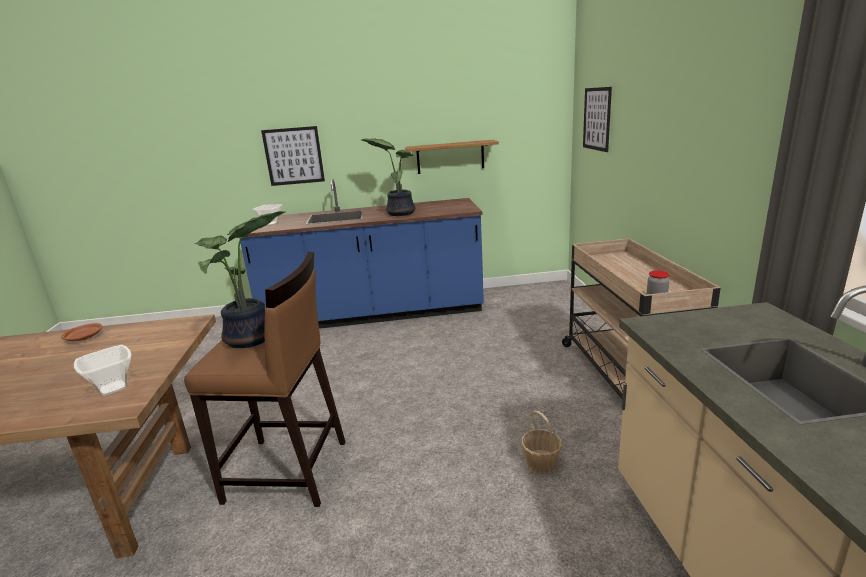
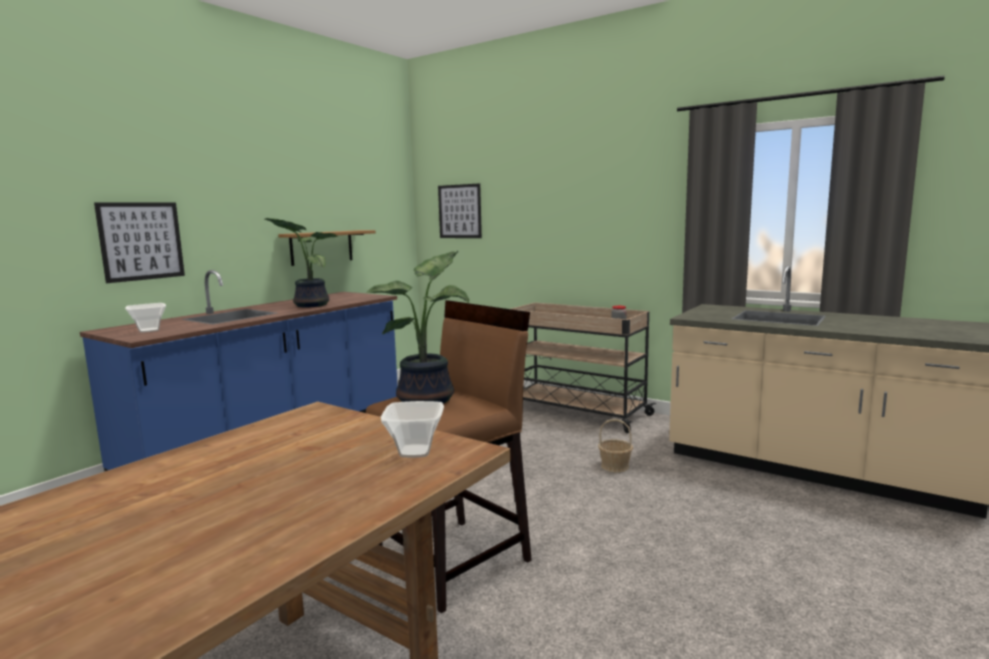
camera: 50 degrees left, 10 degrees down
brown plate [61,323,103,341] -> none

